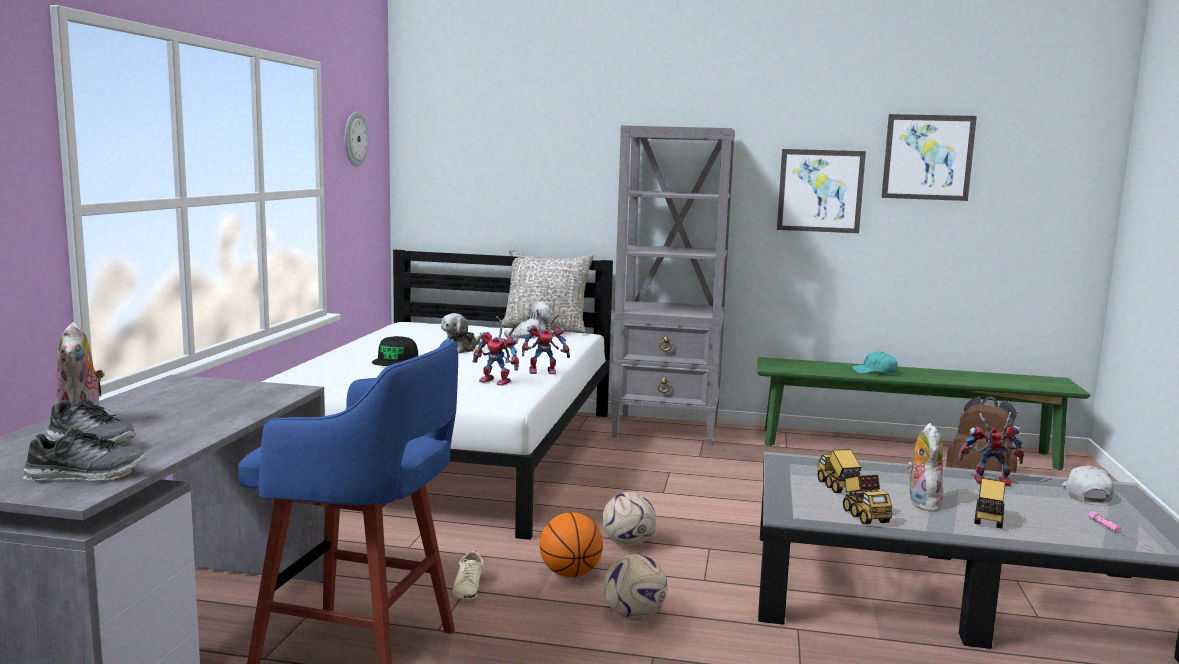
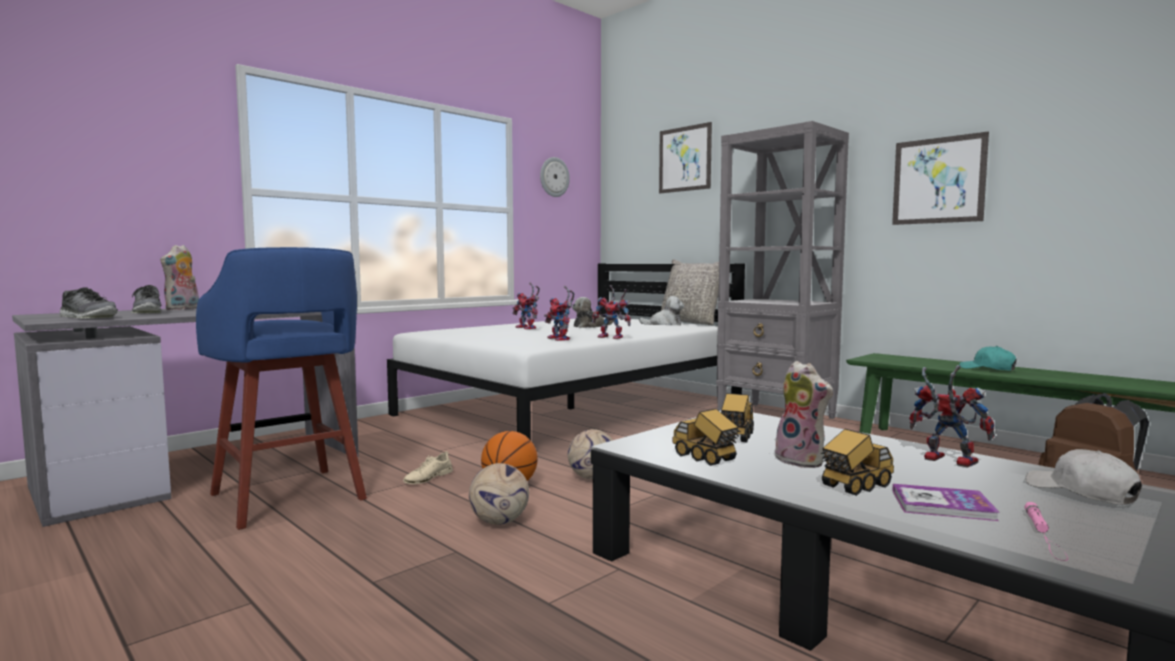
camera: 35 degrees right, 5 degrees down
black cap [372,336,418,366] -> toy robot [512,282,540,329]
toy truck [843,475,892,524] -> toy truck turned 120 degrees clockwise [673,408,741,466]
picture [882,114,977,201] -> picture moved to [659,122,712,193]
plush toy [906,423,944,511] -> plush toy turned 105 degrees clockwise [773,361,833,468]
white cap [1062,466,1114,503] -> white cap turned 75 degrees counterclockwise [1025,449,1142,505]
none -> book [892,484,1000,521]

